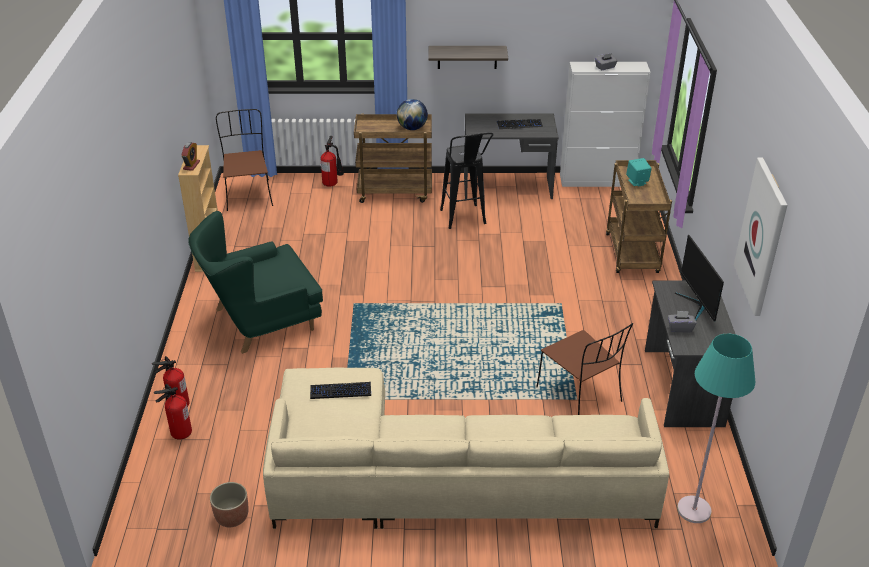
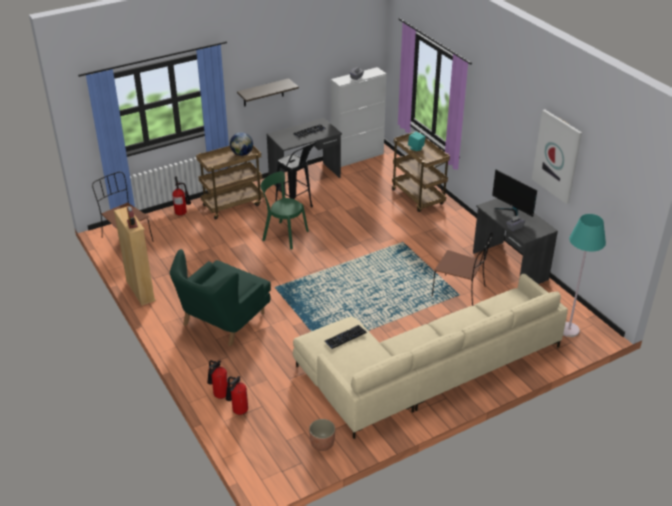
camera: 30 degrees left, 0 degrees up
none -> green chair [260,171,309,249]

